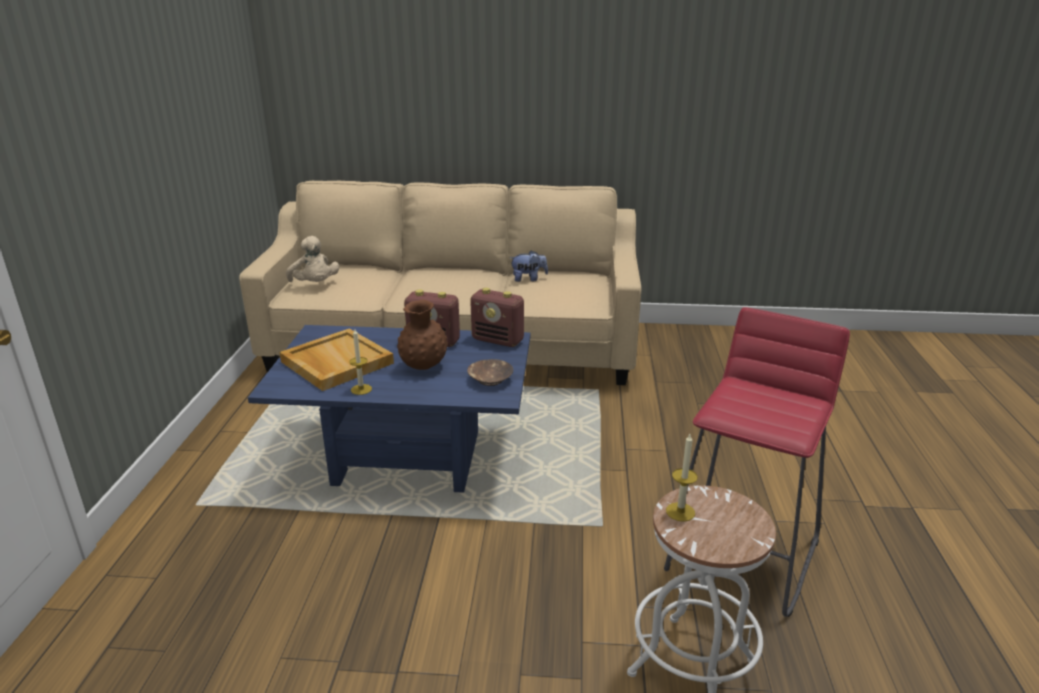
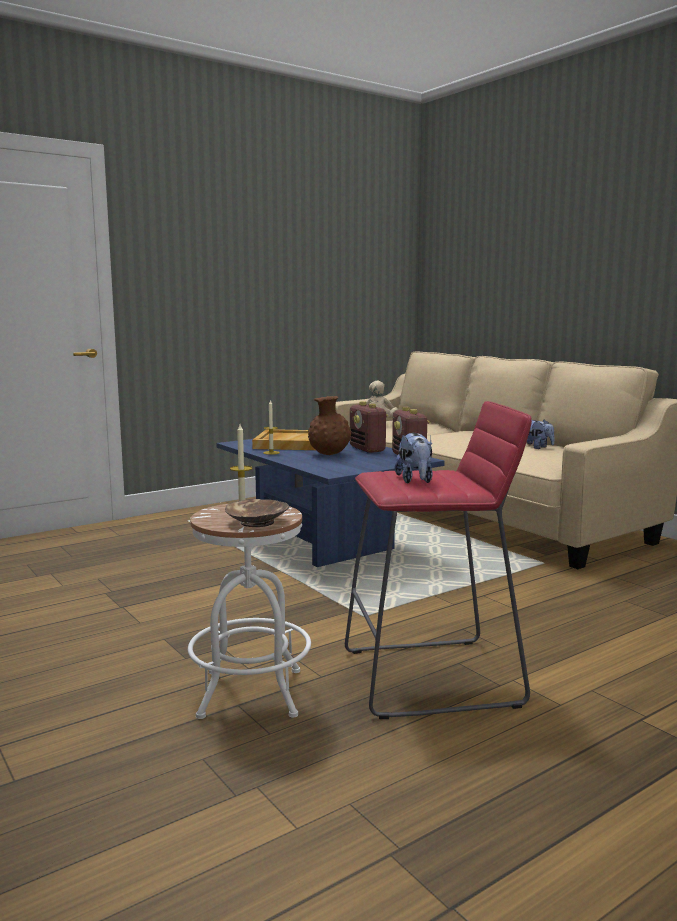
camera: 50 degrees right, 15 degrees down
brown bowl [467,359,513,386] -> brown bowl moved to [225,499,289,527]
none -> plush toy [395,433,433,483]

